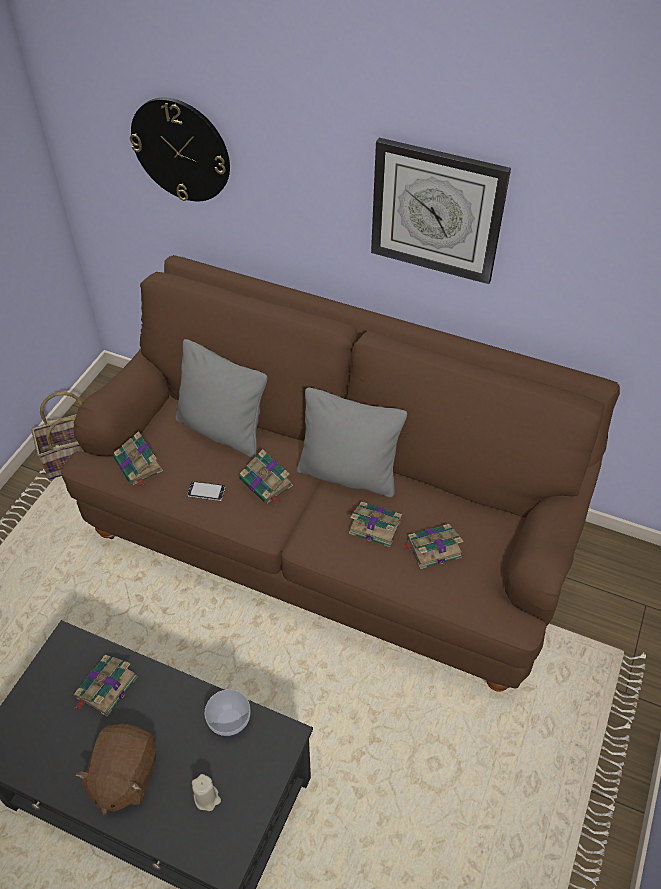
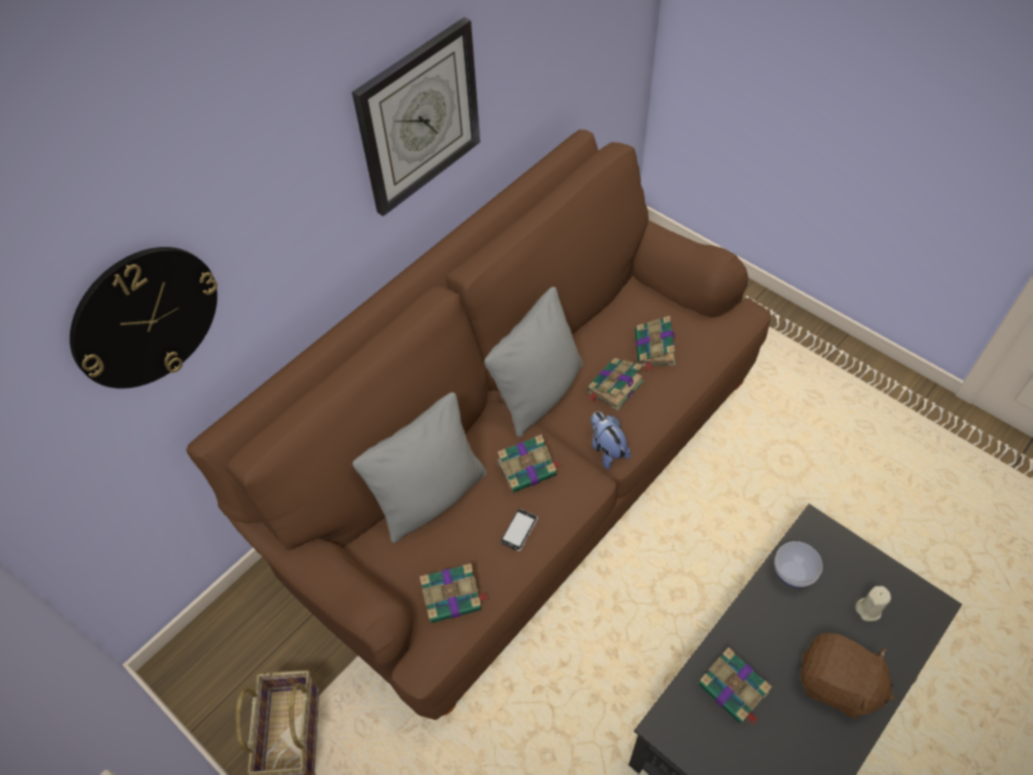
camera: 70 degrees left, 5 degrees up
none -> plush toy [591,411,631,469]

